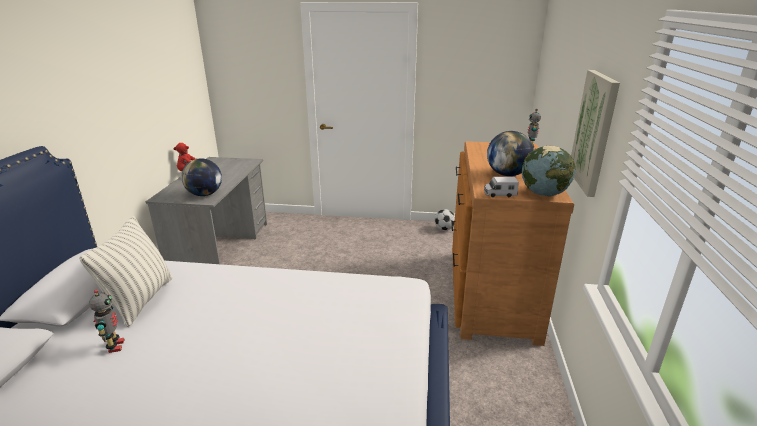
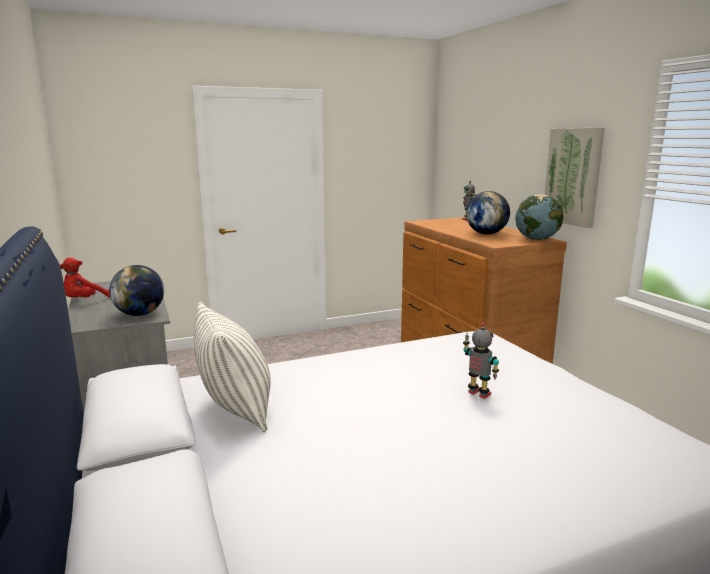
camera: 30 degrees left, 10 degrees down
toy robot [89,289,125,353] -> toy robot moved to [463,322,499,399]
football [434,209,455,230] -> none
toy truck [484,177,519,197] -> none

